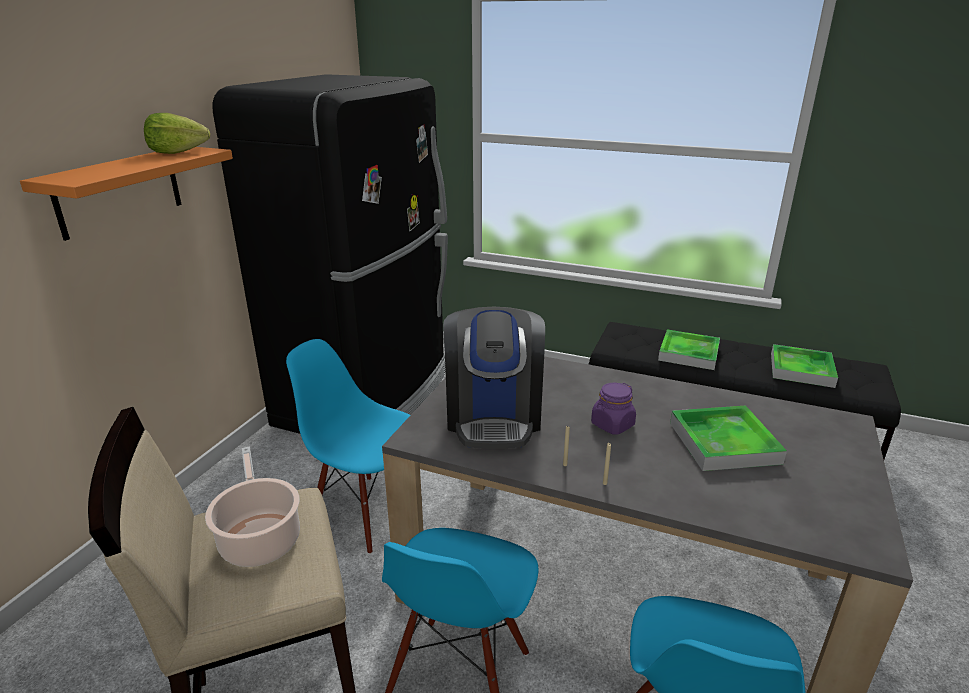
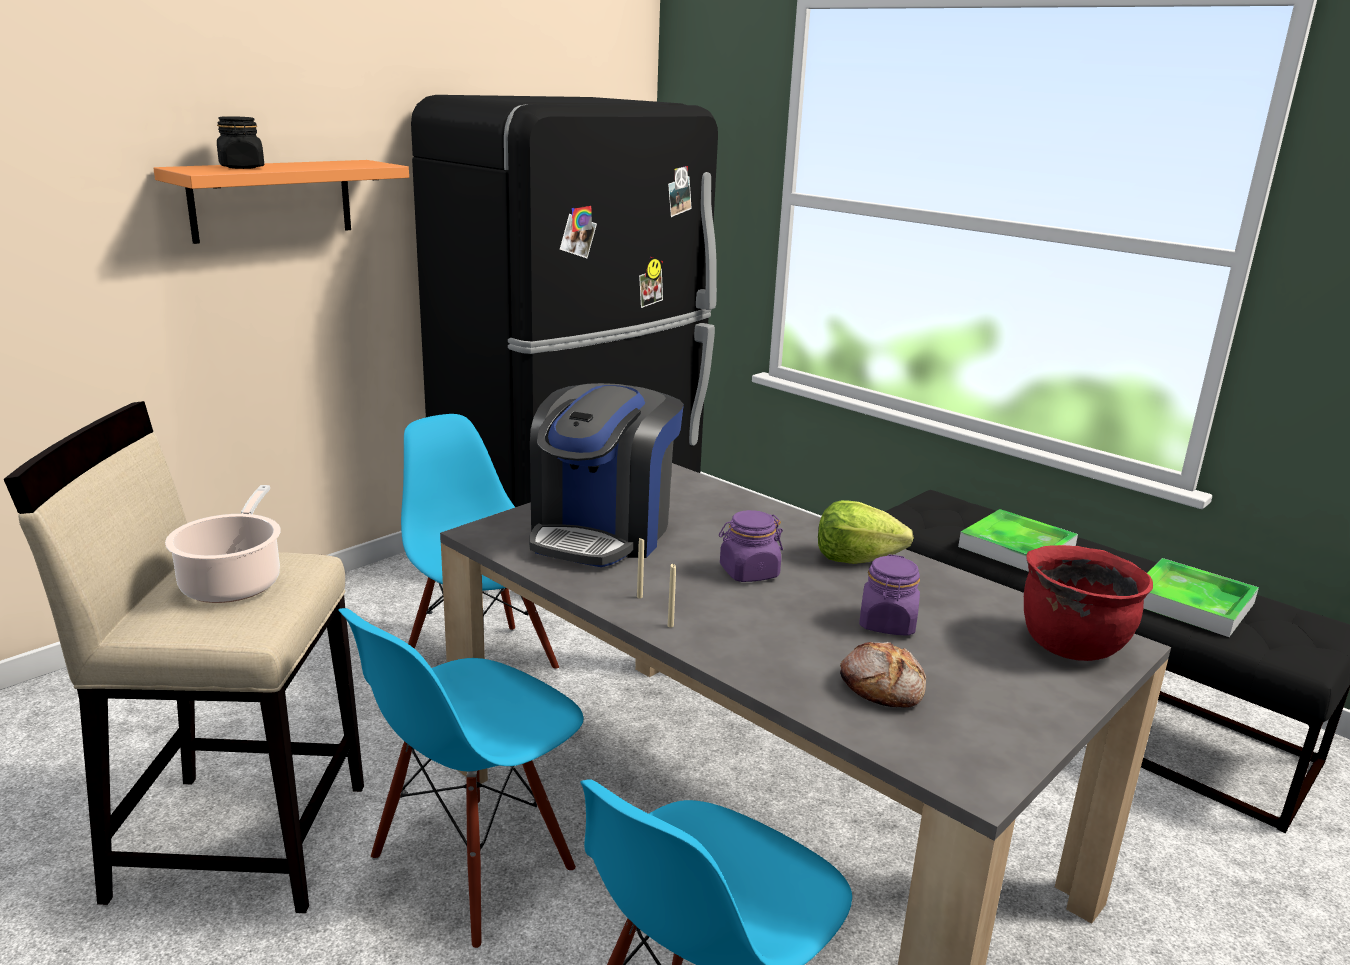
camera: 20 degrees right, 5 degrees down
lettuce [144,113,210,154] -> lettuce moved to [818,500,913,564]
tray [670,406,787,471] -> purple jar [859,554,920,636]
none -> black jar [217,116,265,169]
none -> bread [840,642,926,708]
none -> red cooking pot [1024,545,1153,661]

